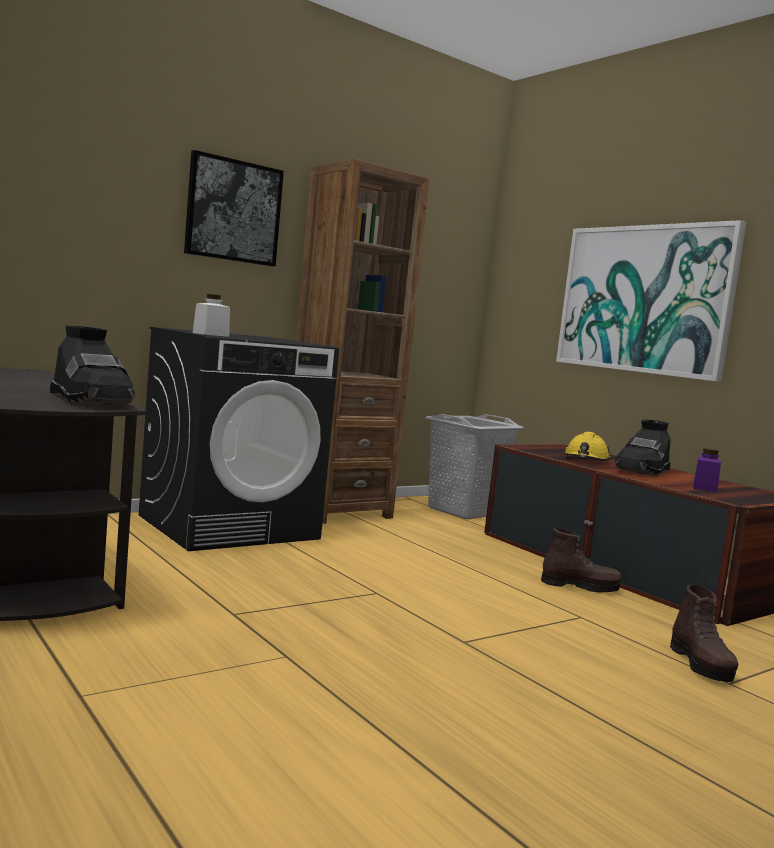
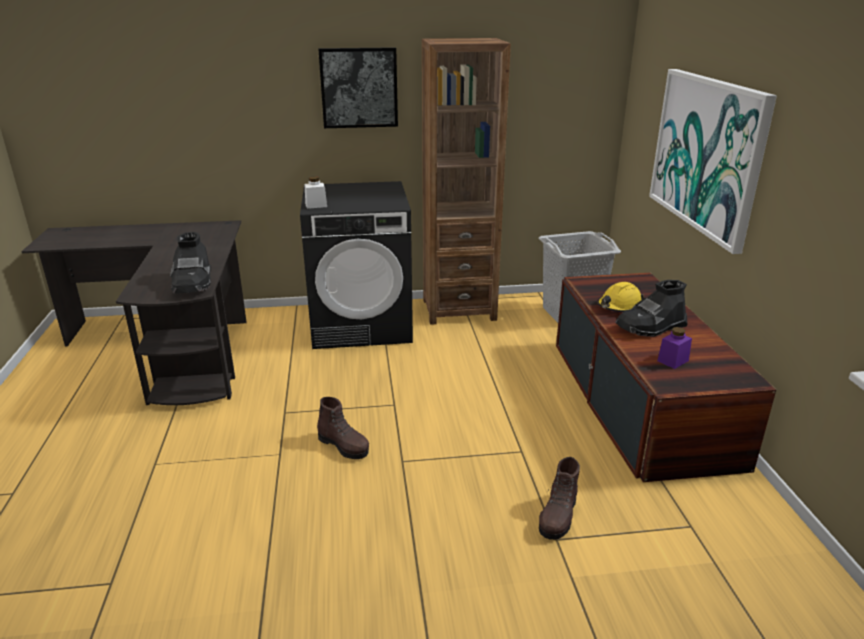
camera: 30 degrees right, 20 degrees up
brown boot [541,528,622,593] -> brown boot moved to [317,397,369,459]

